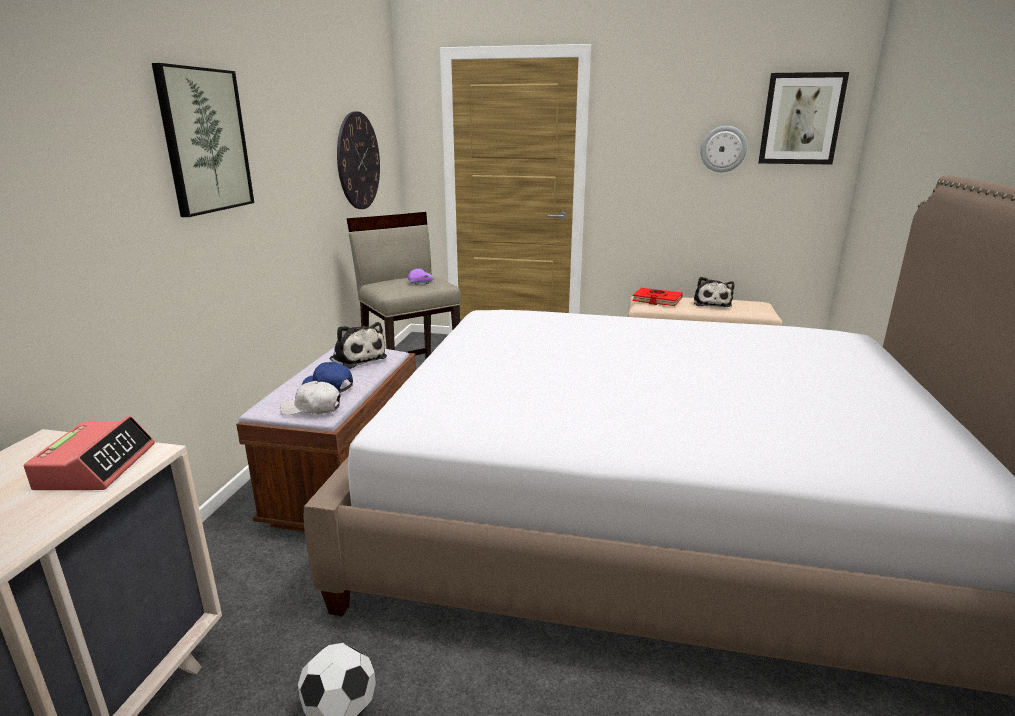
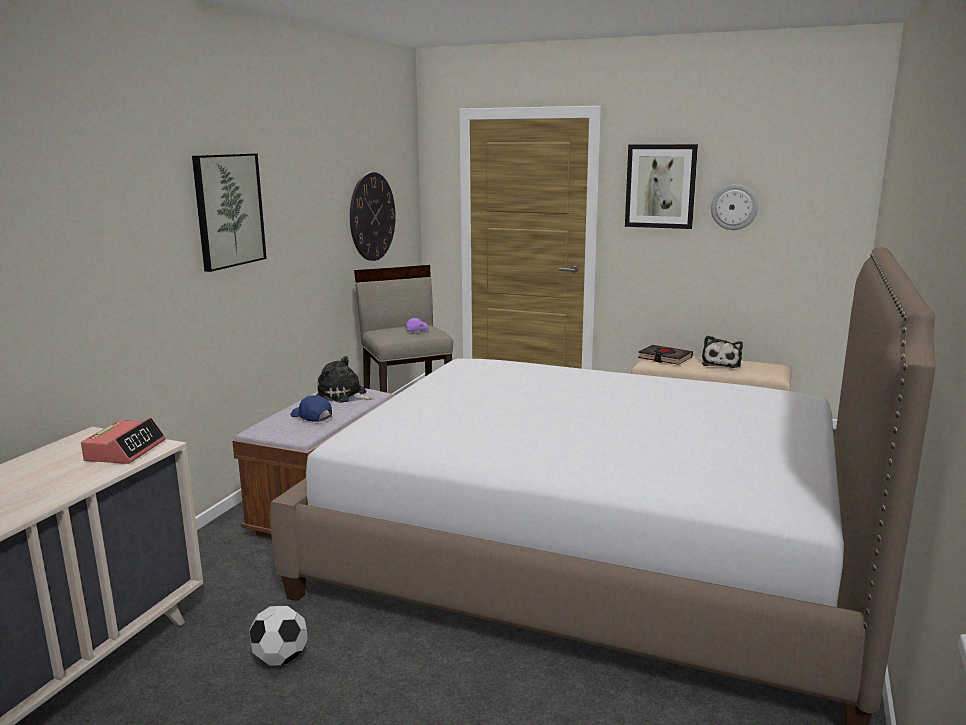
camera: 10 degrees right, 5 degrees down
white cap [280,381,340,415] -> none
plush toy [330,322,387,369] -> plush toy turned 150 degrees clockwise [316,356,374,403]
red book [632,288,683,306] -> black book [638,345,693,365]
picture [758,72,849,165] -> picture moved to [625,144,698,229]

